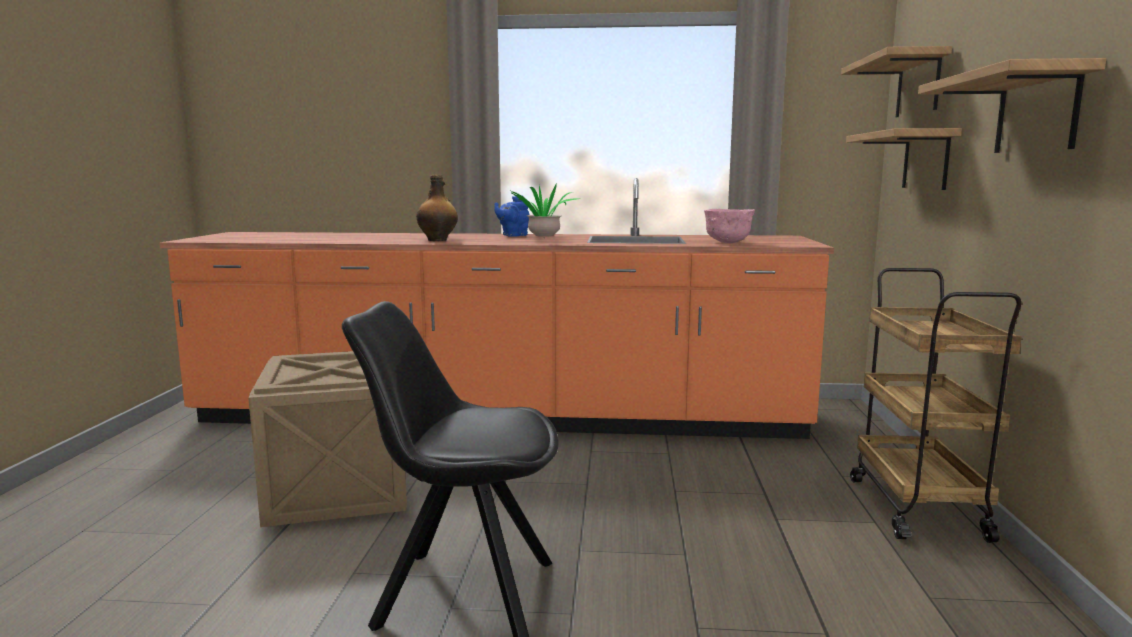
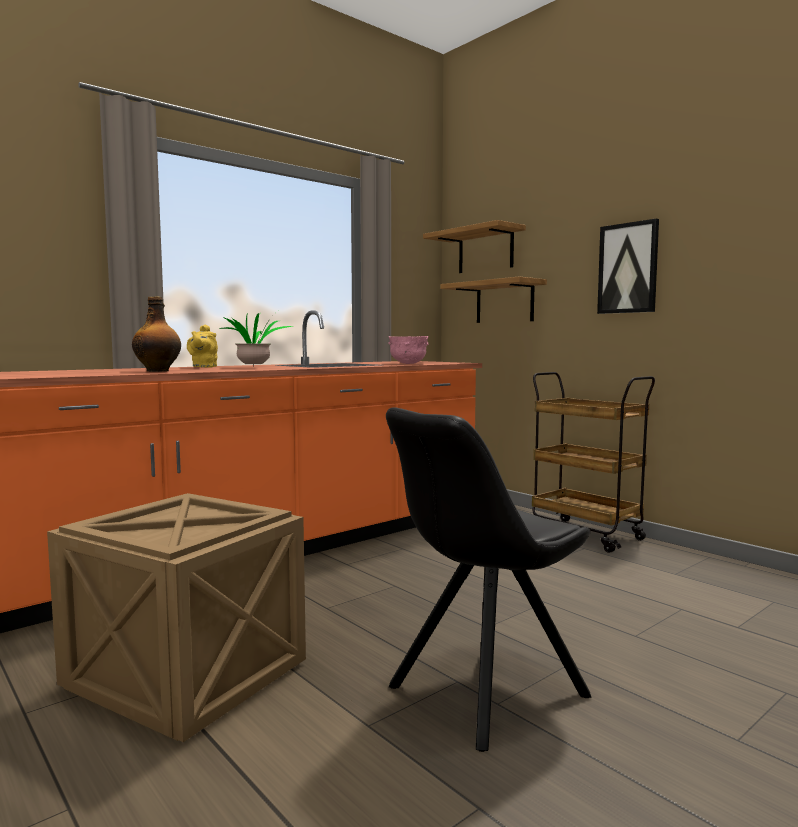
camera: 45 degrees left, 5 degrees down
blue teapot [494,196,530,237] -> yellow teapot [187,325,218,367]
shelf [918,58,1106,153] -> picture [597,219,659,314]

